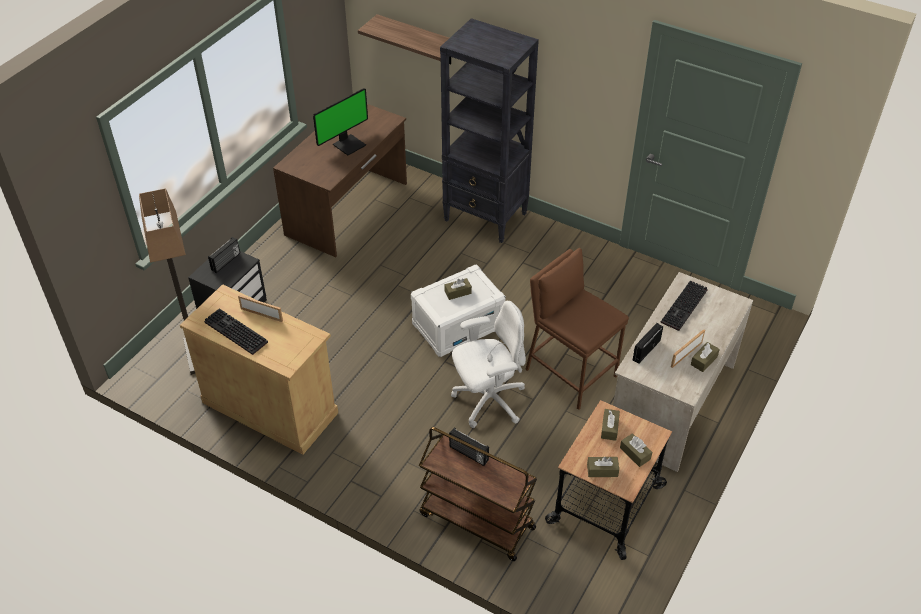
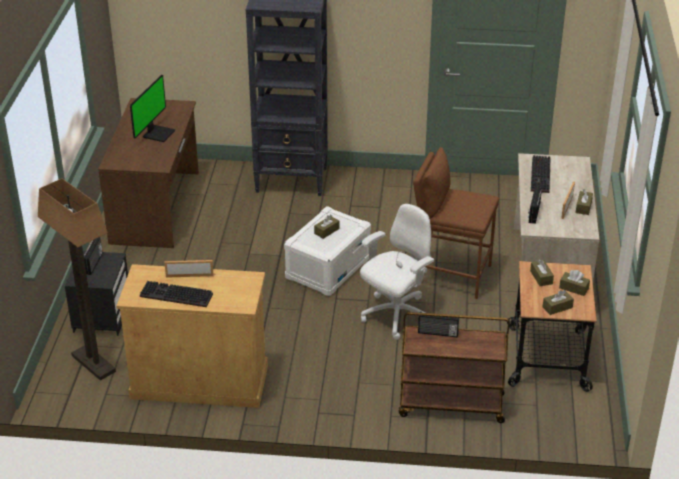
camera: 25 degrees left, 10 degrees down
shelf [358,14,451,64] -> none

